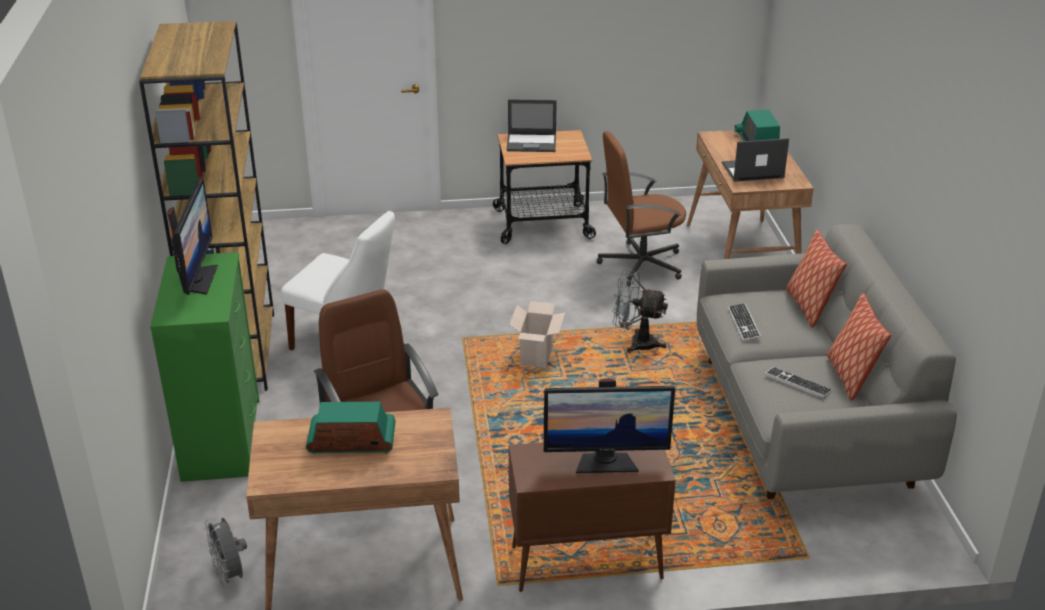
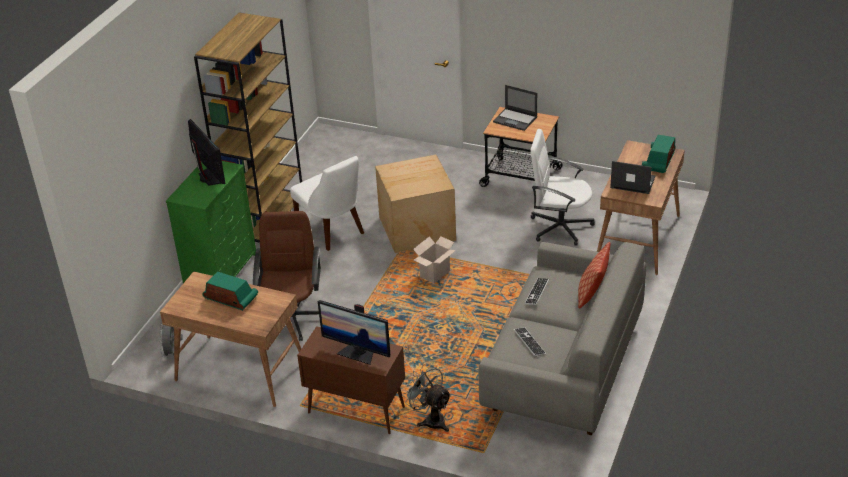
camera: 30 degrees right, 5 degrees up
monitor [167,179,218,295] -> monitor turned 60 degrees counterclockwise [188,119,226,186]
brown office chair [597,131,686,286] -> white office chair [530,129,595,246]
grey fan [612,270,668,353] -> grey fan moved to [402,365,451,432]
pillow [827,293,891,401] -> none
none -> cardboard box [375,155,456,253]

